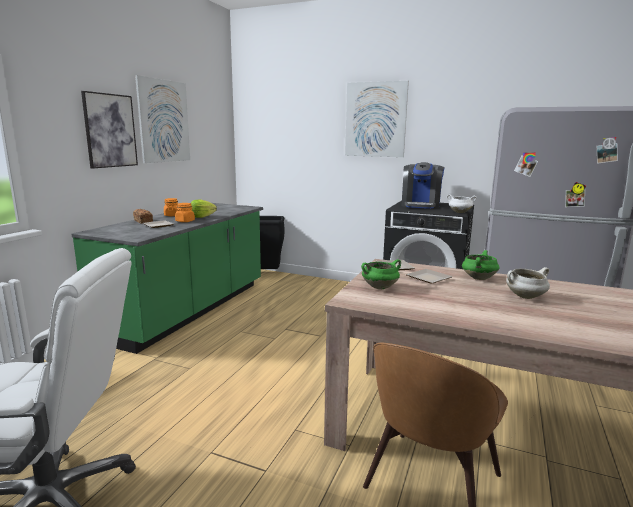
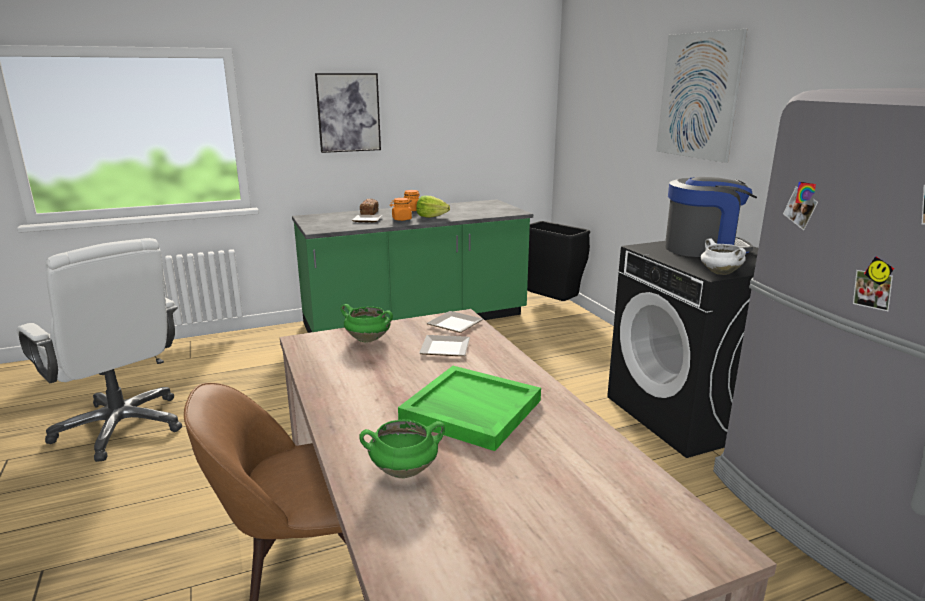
camera: 45 degrees right, 5 degrees up
picture [135,75,190,163] -> none
coffee machine [402,162,445,209] -> coffee machine turned 150 degrees counterclockwise [665,177,757,257]
green cooking pot [462,250,499,280] -> green cooking pot moved to [359,419,445,478]
white cooking pot [506,267,550,299] -> green tray [398,366,541,451]

